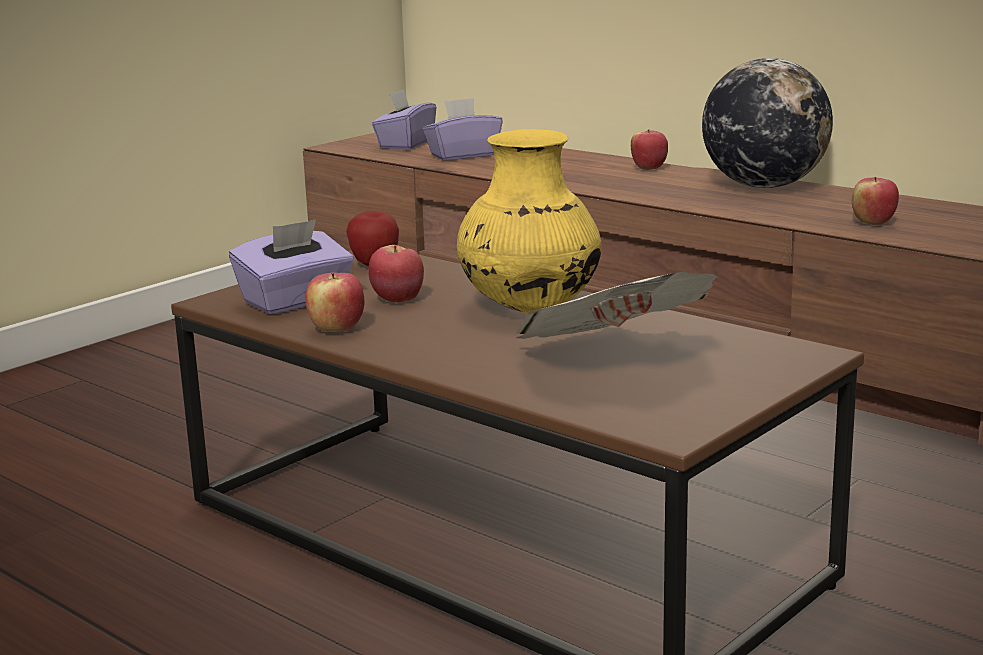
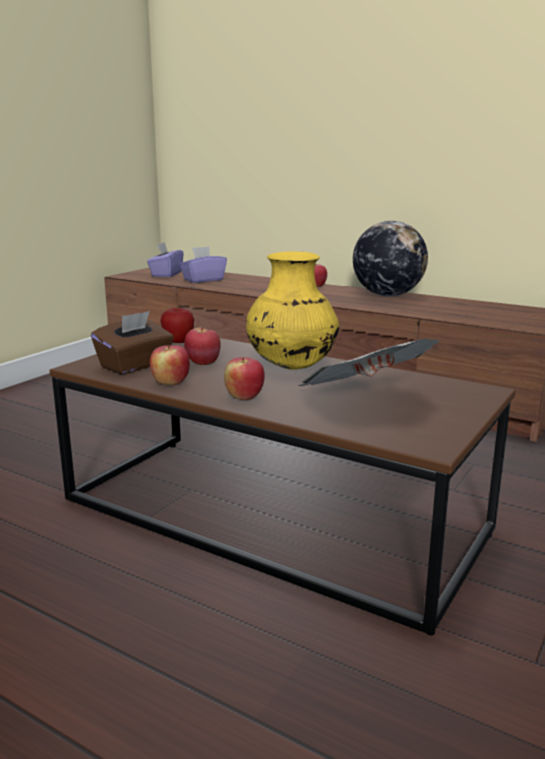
camera: 10 degrees left, 0 degrees up
purple tissue box [229,219,354,314] -> brown tissue box [91,311,174,374]
apple [852,177,899,225] -> apple moved to [224,357,265,401]

